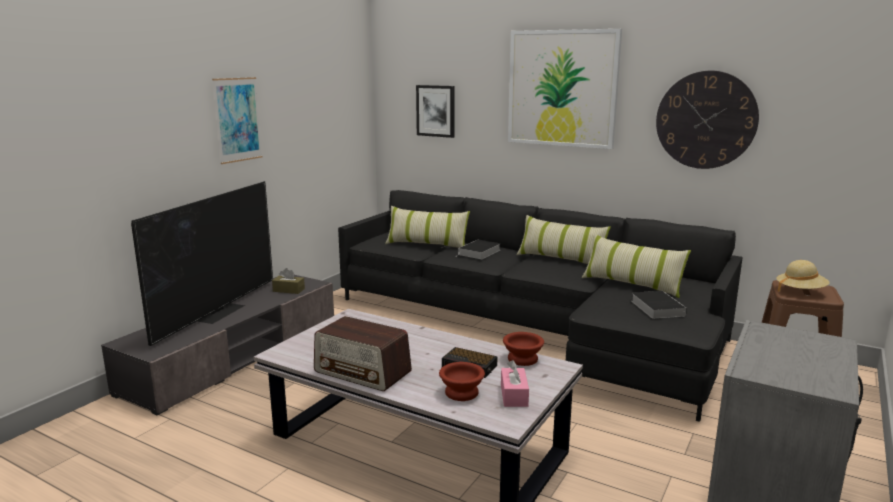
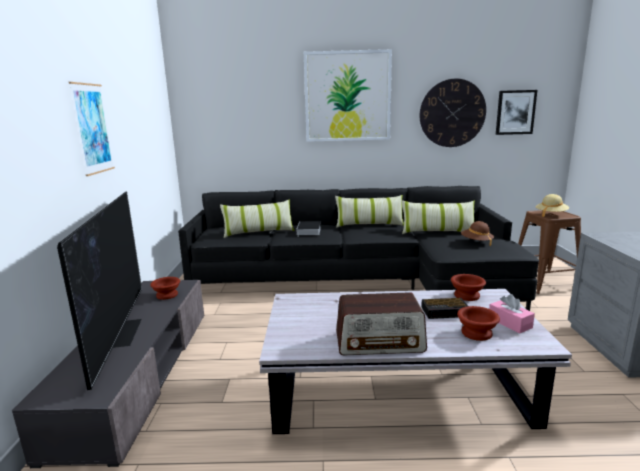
camera: 30 degrees left, 0 degrees up
brown tissue box [272,268,305,294] -> brown bowl [150,277,180,300]
picture [416,85,455,138] -> picture moved to [496,90,537,135]
book [631,291,687,319] -> brown hat [461,221,494,246]

